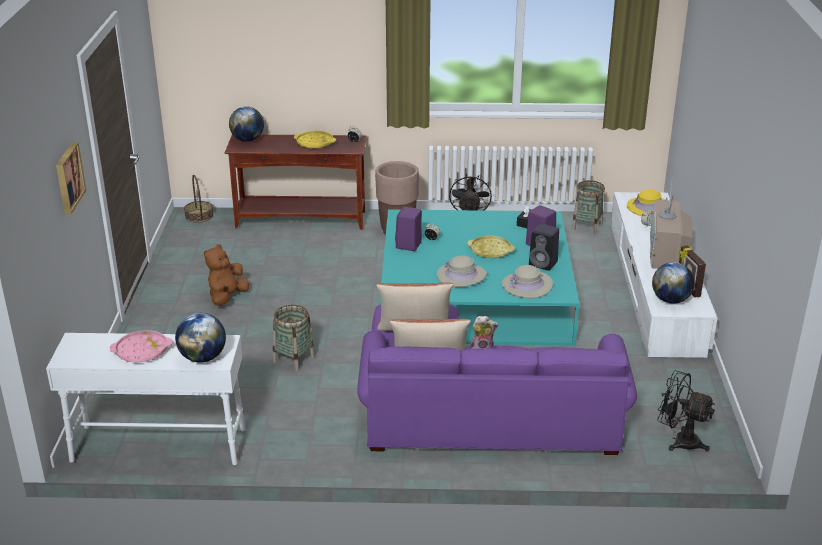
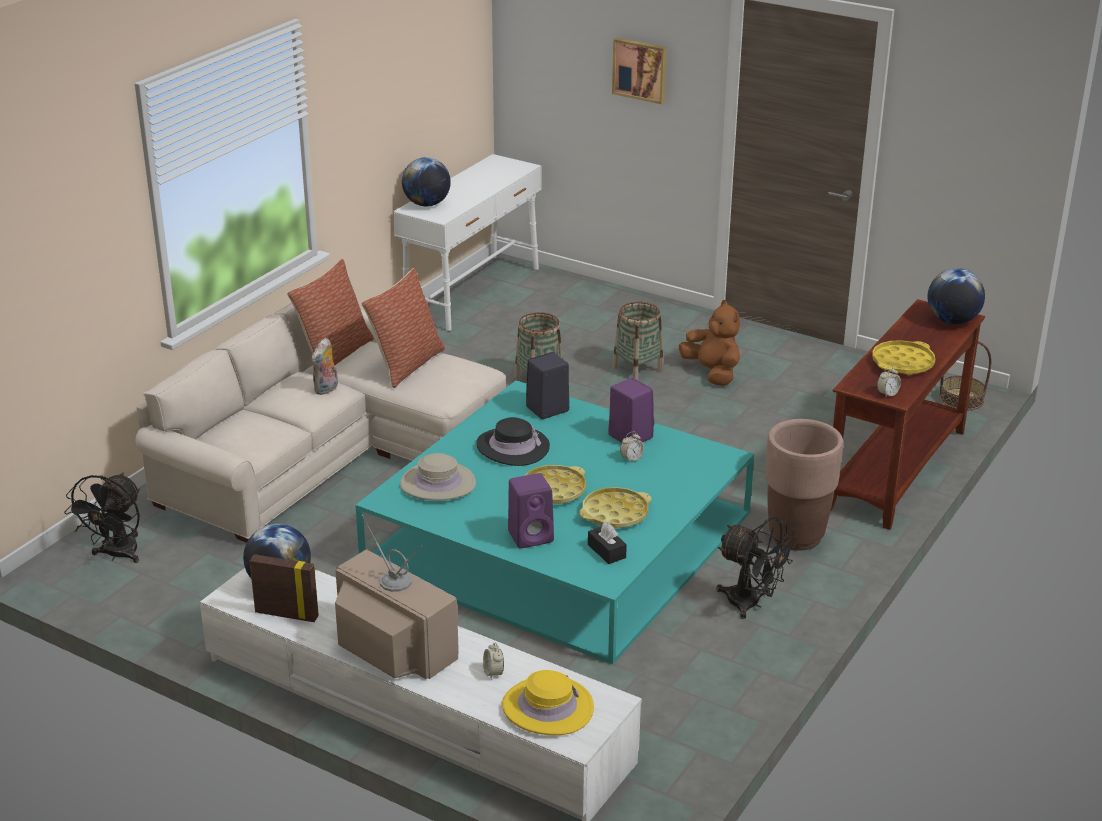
camera: 120 degrees right, 0 degrees up
pink tray [110,330,173,363] -> none
purple sofa [357,304,637,455] -> beige sofa [135,276,506,543]
beige hat [437,255,487,287] -> black hat [476,417,550,466]
black speaker [529,224,559,271] -> black speaker moved to [526,352,569,419]
basket [572,180,605,234] -> basket moved to [612,302,663,380]
black fan [657,370,715,452] -> black fan turned 135 degrees clockwise [64,473,140,563]
none -> yellow tray [579,487,651,528]

